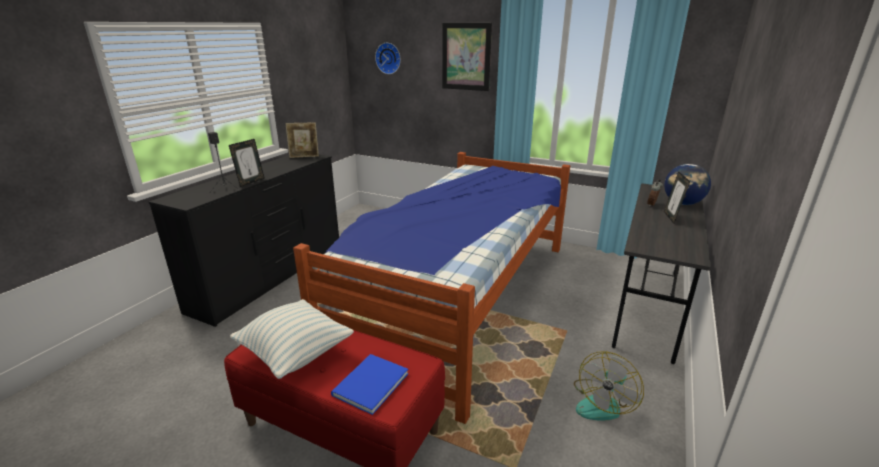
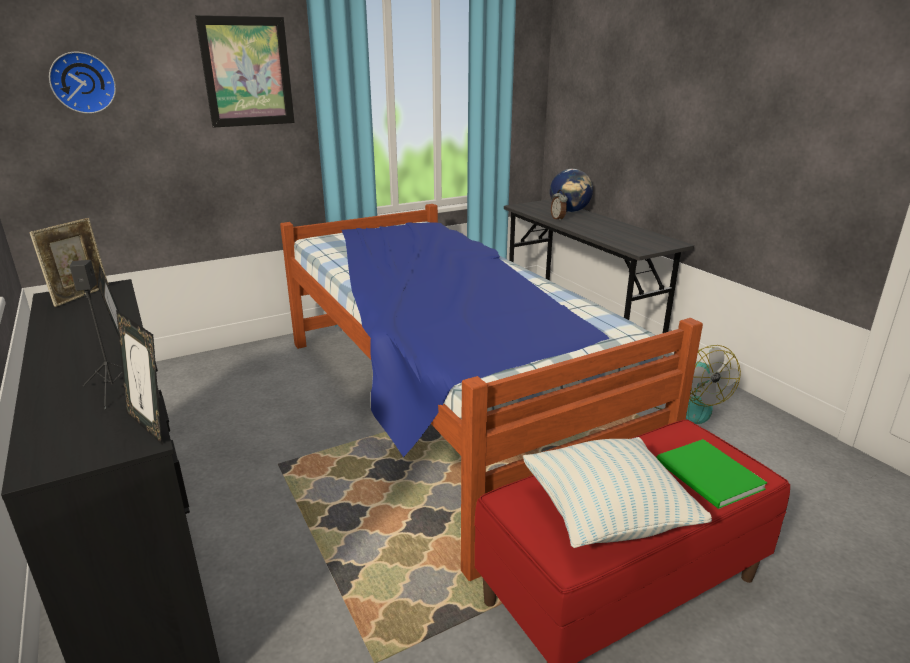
camera: 55 degrees left, 0 degrees up
blue book [331,354,409,415] -> green book [657,439,767,509]
picture frame [664,171,690,224] -> picture frame moved to [116,310,162,444]

